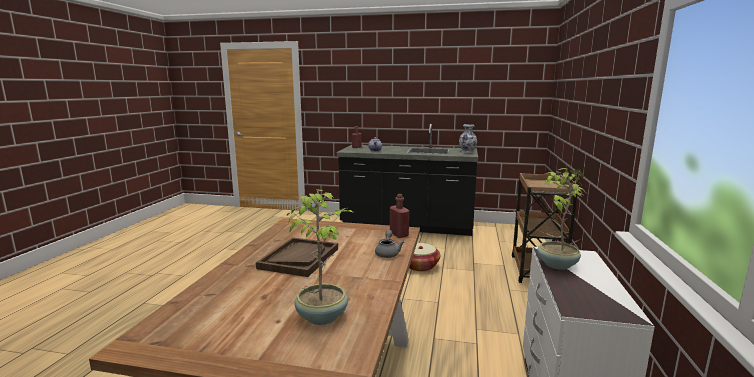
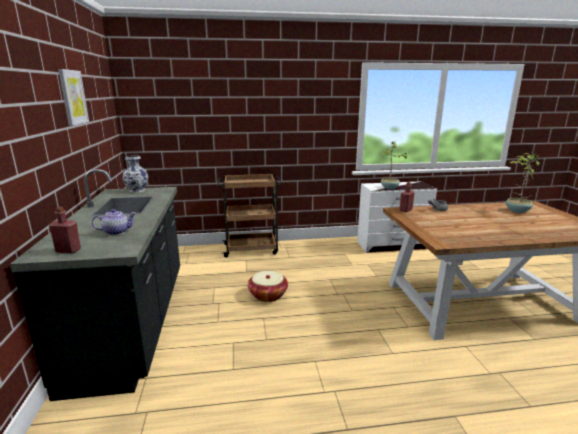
camera: 110 degrees left, 5 degrees up
brown tray [256,237,338,277] -> none
none -> picture [58,69,89,126]

